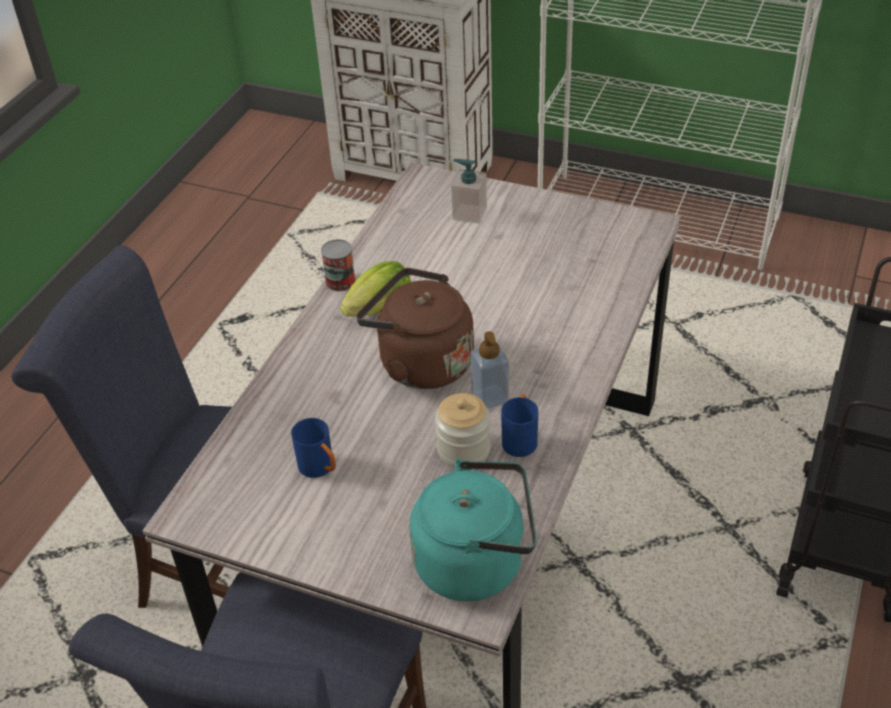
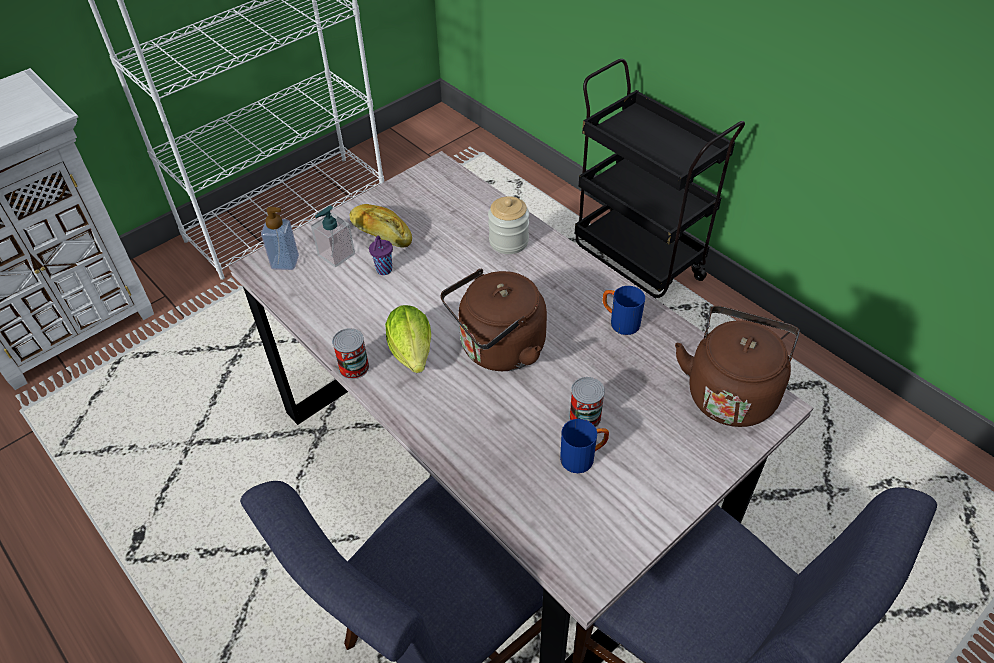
camera: 65 degrees left, 5 degrees up
turquoise kettle [409,459,537,601] -> brown kettle [675,306,800,427]
jar [435,393,490,468] -> jar moved to [488,196,529,254]
soap dispenser [470,331,509,409] -> soap dispenser moved to [261,207,299,270]
none -> bread [349,204,412,247]
none -> purple cup [369,236,393,275]
none -> can [569,377,605,427]

